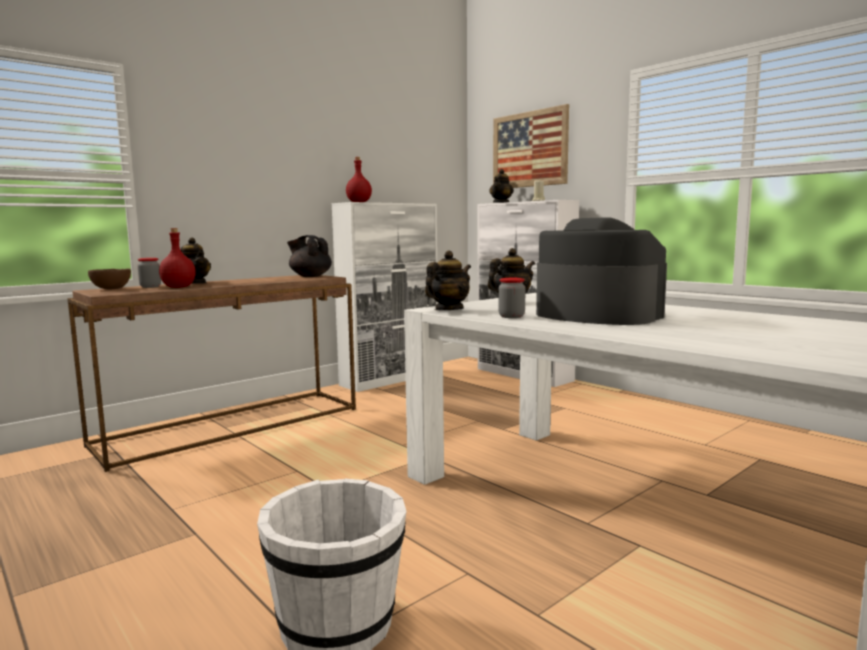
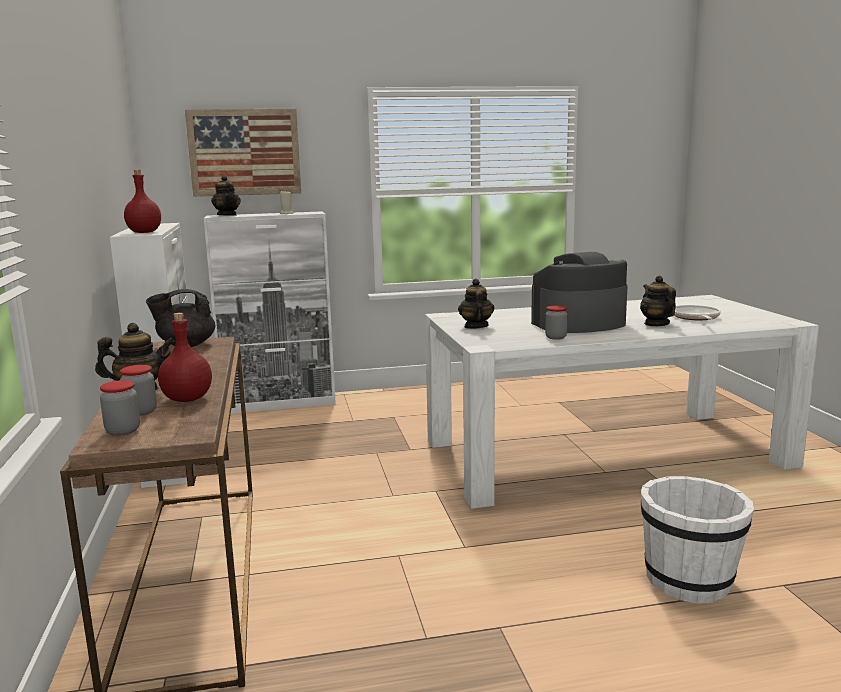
camera: 60 degrees left, 5 degrees up
brown bowl [88,269,131,289] -> jar [100,380,140,436]
teapot [425,250,471,310] -> teapot moved to [640,276,676,326]
none -> frying pan [674,305,721,320]

